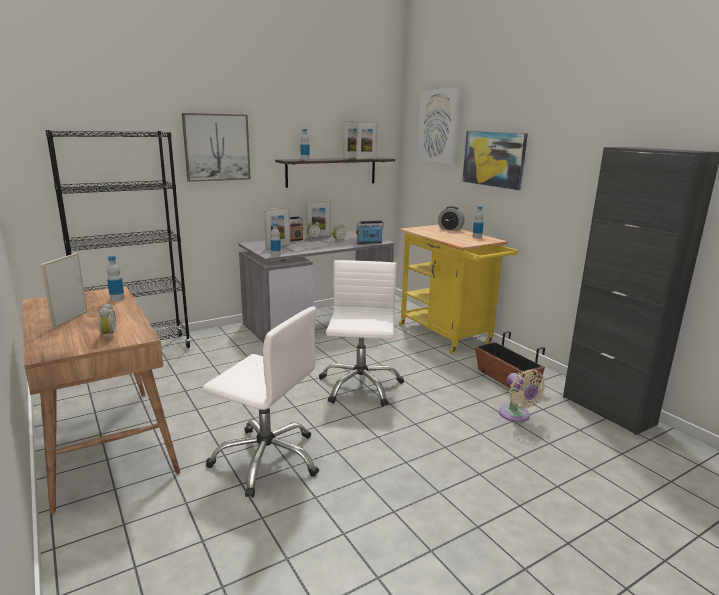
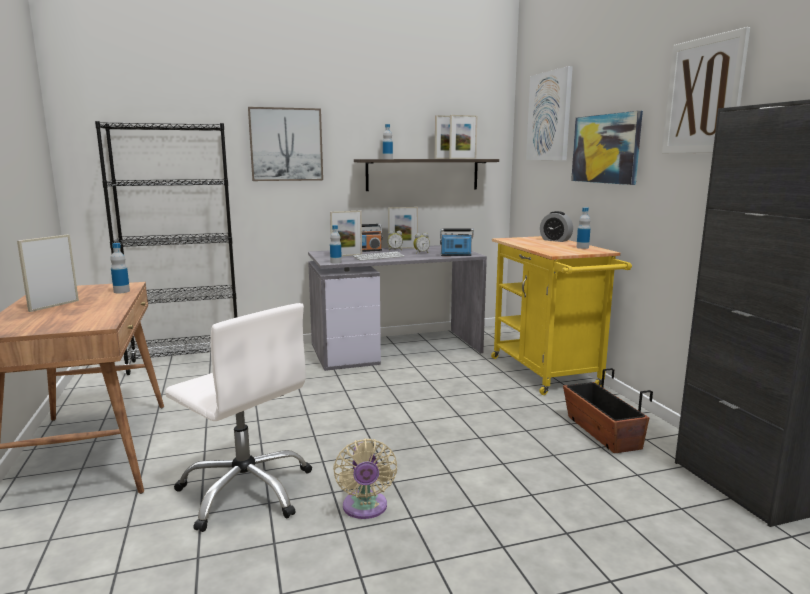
camera: 15 degrees right, 5 degrees down
alarm clock [99,303,116,340] -> none
white office chair [319,260,404,406] -> none
beige fan [499,369,546,422] -> beige fan moved to [333,438,397,519]
none -> picture [662,27,750,153]

